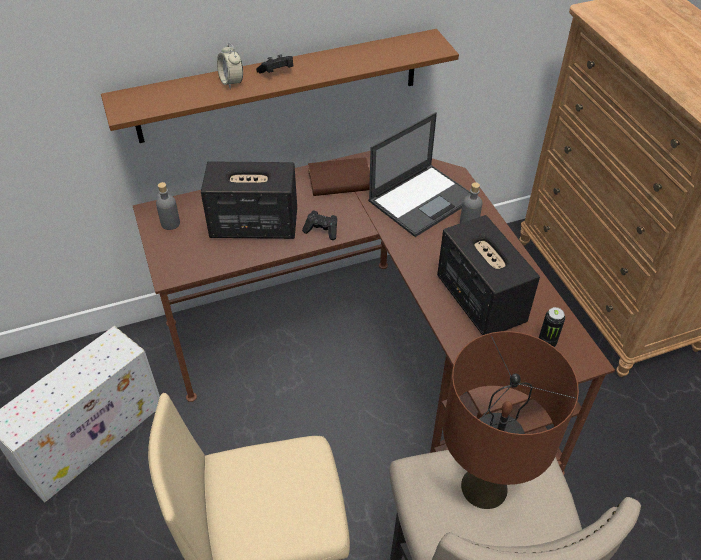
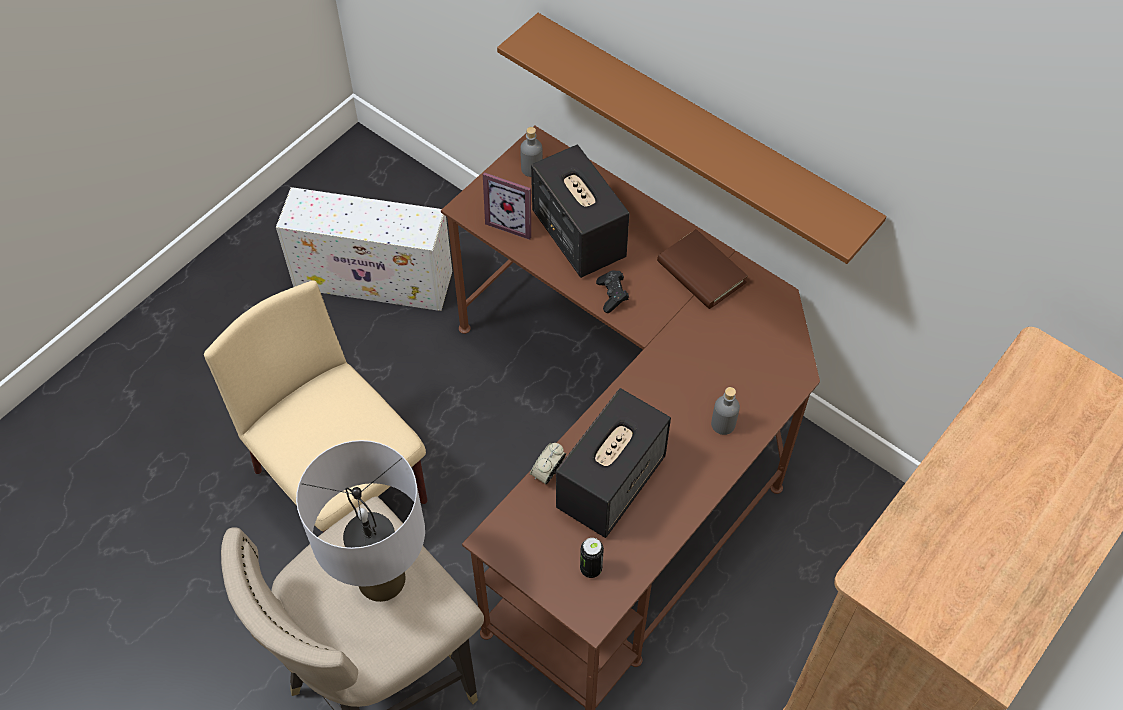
camera: 60 degrees right, 10 degrees up
alarm clock [217,43,243,89] -> alarm clock moved to [530,443,566,484]
black game controller [256,55,294,73] -> none
laptop [368,112,471,237] -> none
brown table lamp [443,331,579,509] -> grey table lamp [296,440,425,602]
none -> picture frame [483,172,531,240]

